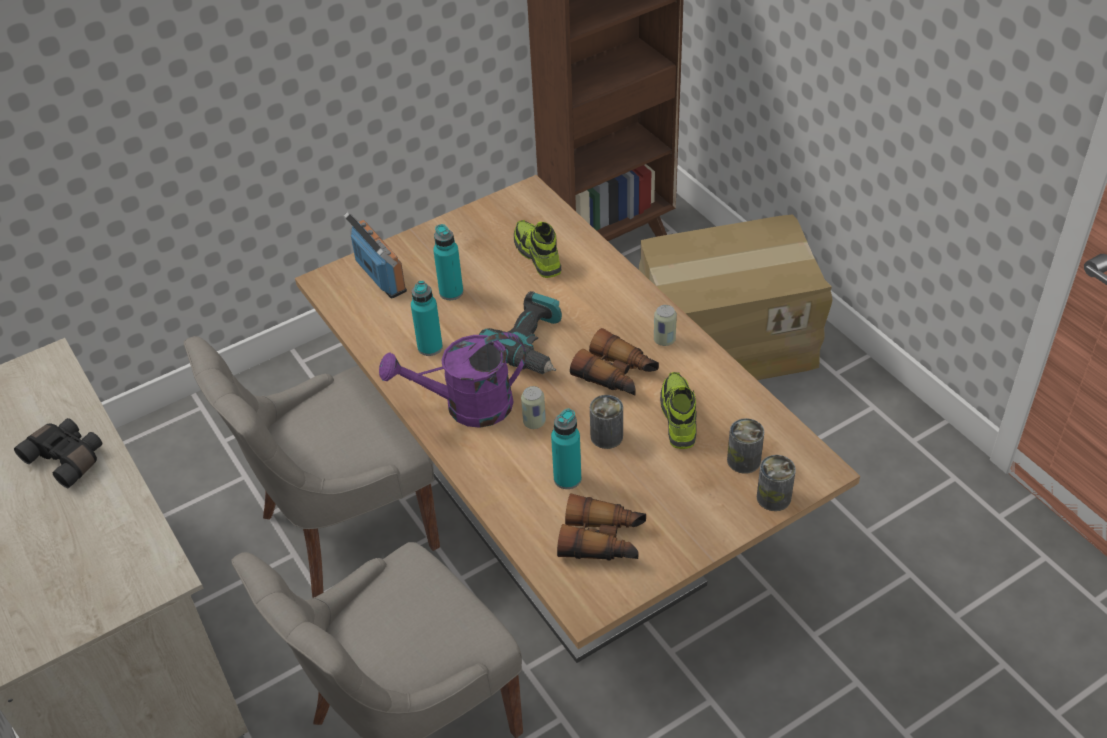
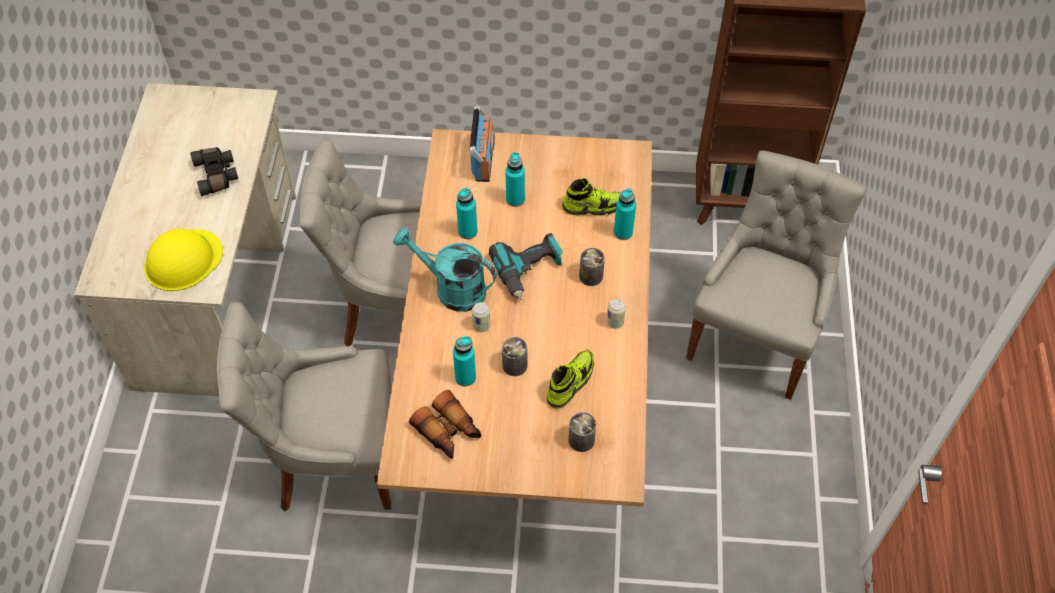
camera: 35 degrees right, 10 degrees up
purple watering can [379,332,526,428] -> turquoise watering can [393,227,497,312]
shoe [514,220,561,278] -> shoe turned 75 degrees clockwise [562,178,621,216]
binoculars [570,328,659,395] -> none
cardboard box [639,214,833,380] -> grey chair [686,151,867,400]
can [757,455,796,511] -> can moved to [579,248,605,286]
none -> yellow hard hat [144,229,223,291]
none -> turquoise bottle [614,188,636,240]

